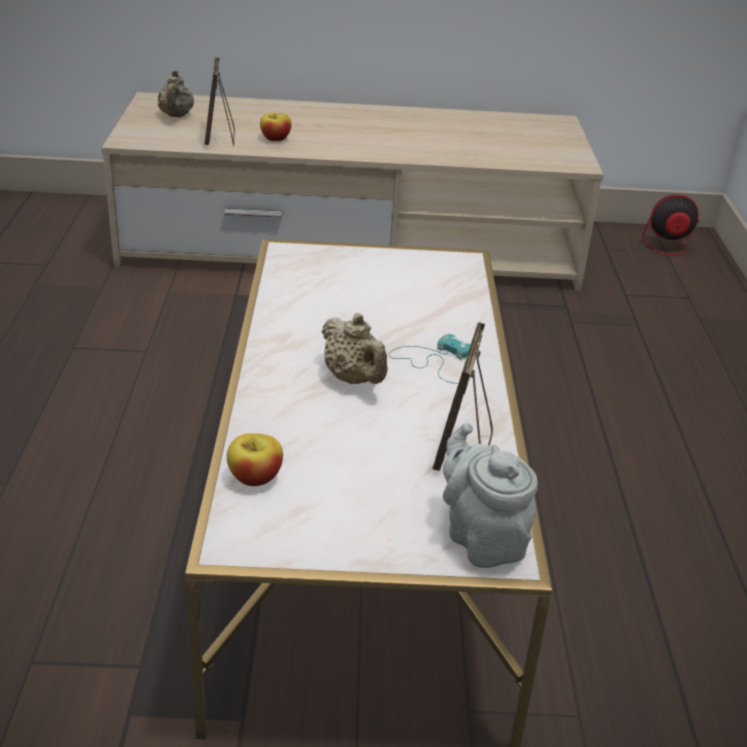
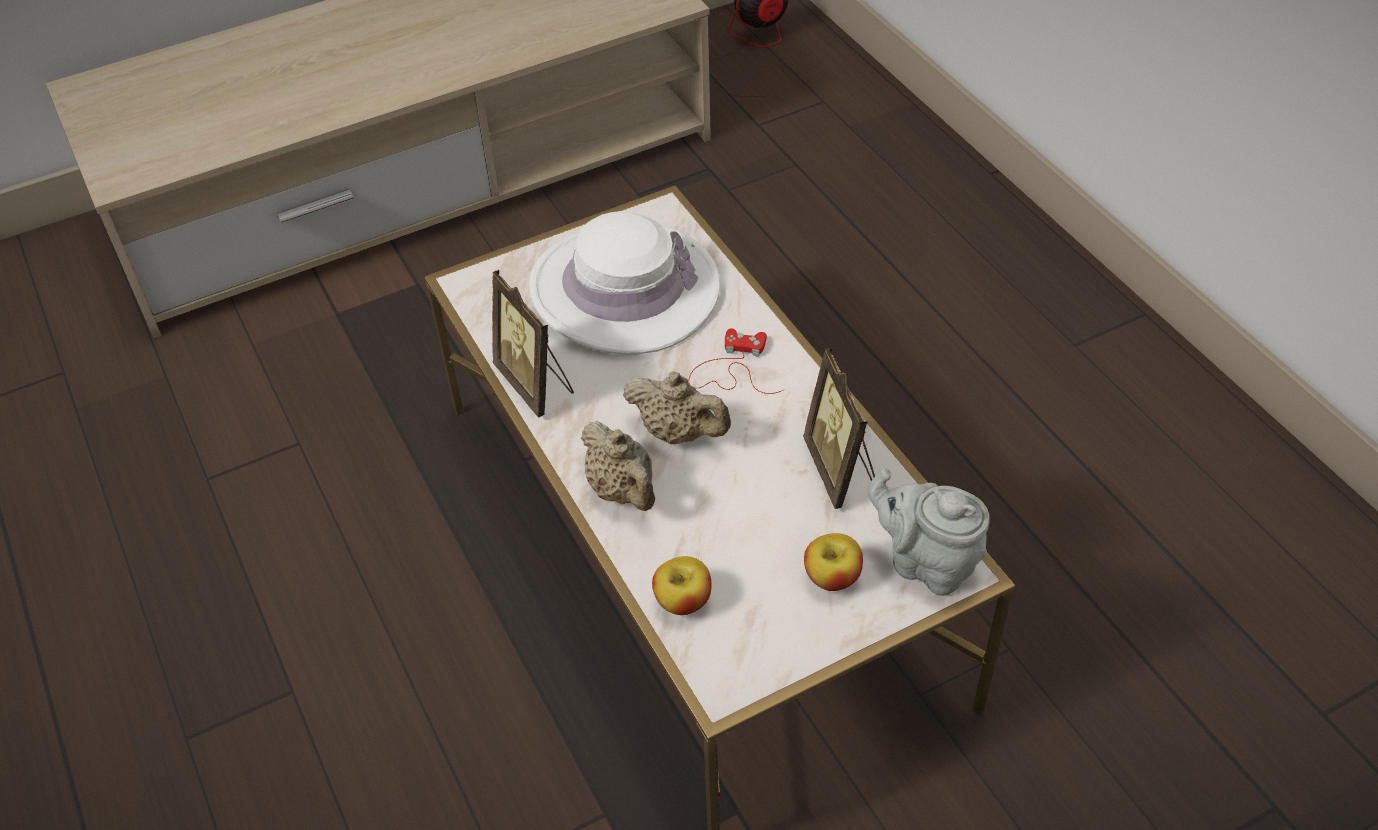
camera: 25 degrees left, 15 degrees up
beige teapot [158,70,194,117] -> beige teapot moved to [581,420,655,511]
picture frame [204,57,235,146] -> picture frame moved to [492,270,574,418]
apple [260,113,291,141] -> apple moved to [804,533,863,591]
turquoise game controller [389,334,471,384] -> red game controller [689,329,785,394]
none -> white hat [529,211,720,355]

